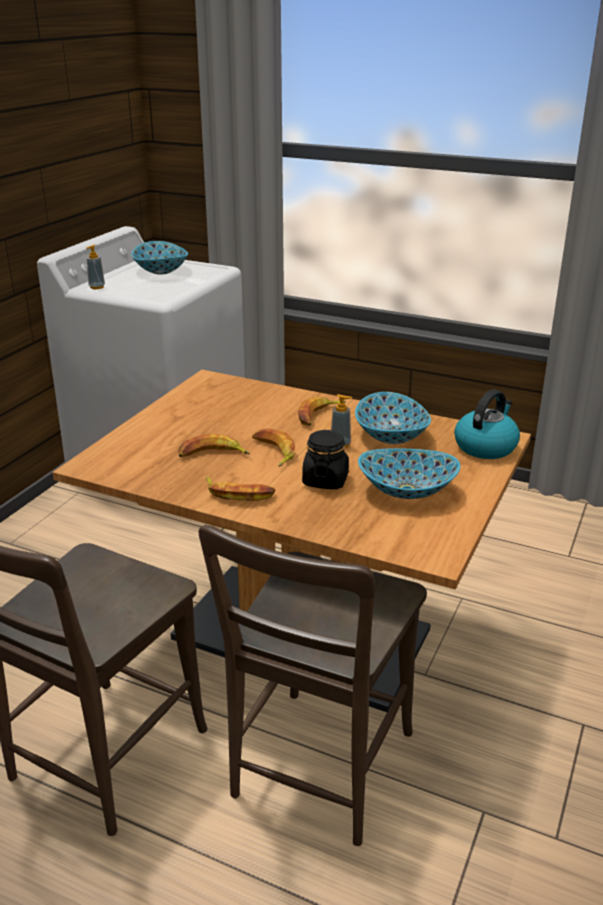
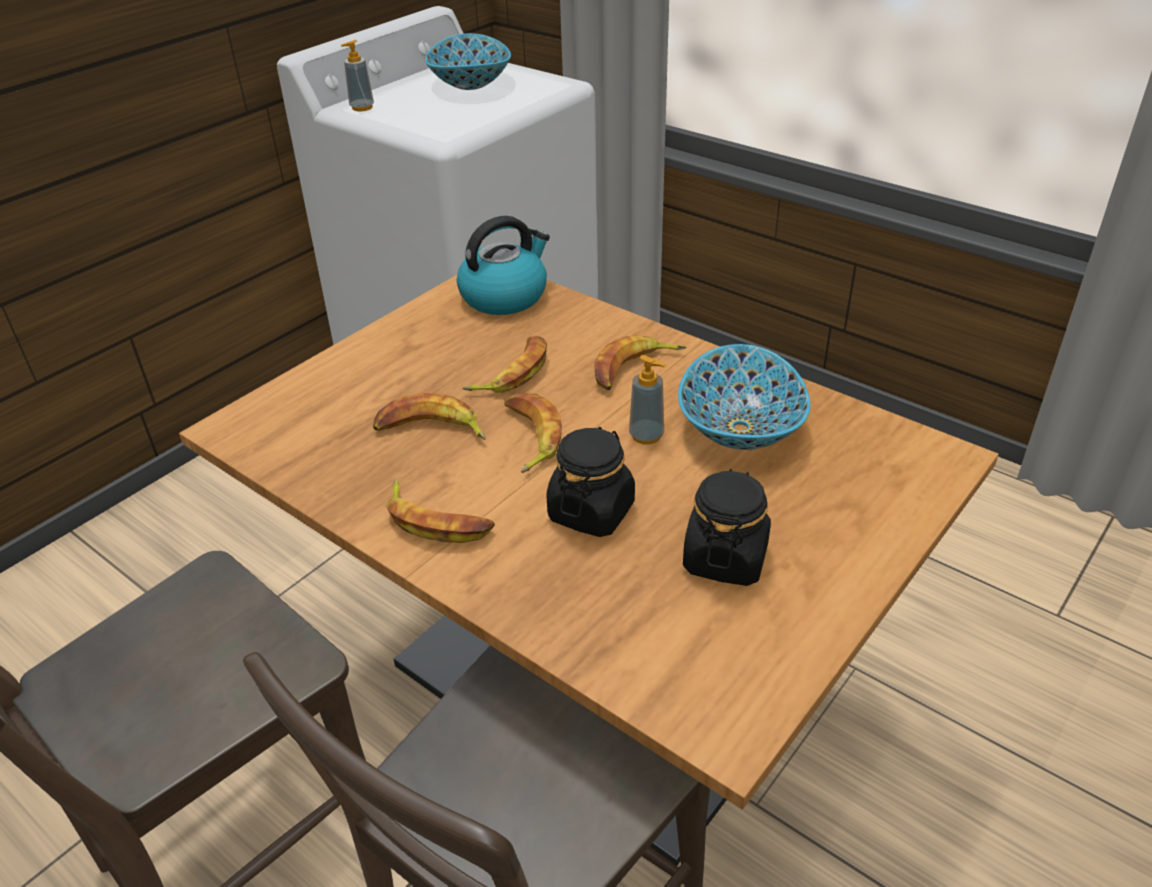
camera: 15 degrees right, 10 degrees up
bowl [358,448,460,499] -> black jar [683,469,771,586]
kettle [454,389,520,459] -> kettle moved to [457,216,550,315]
none -> banana [462,336,547,393]

